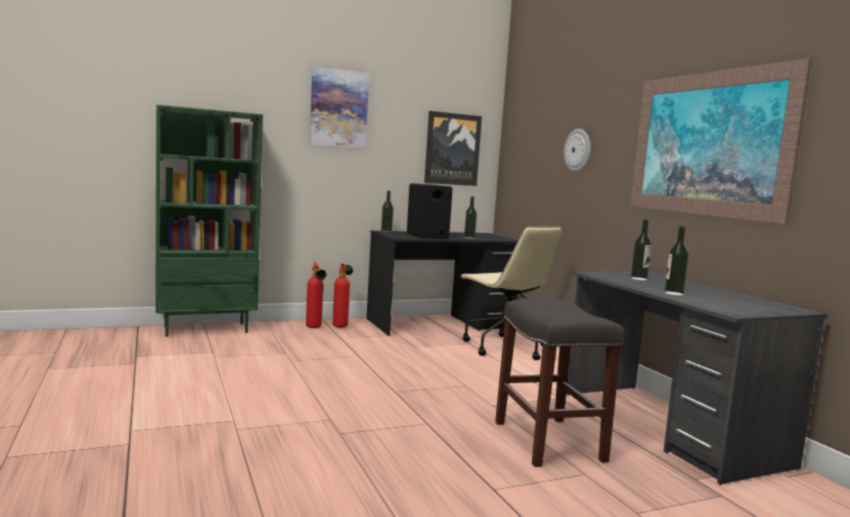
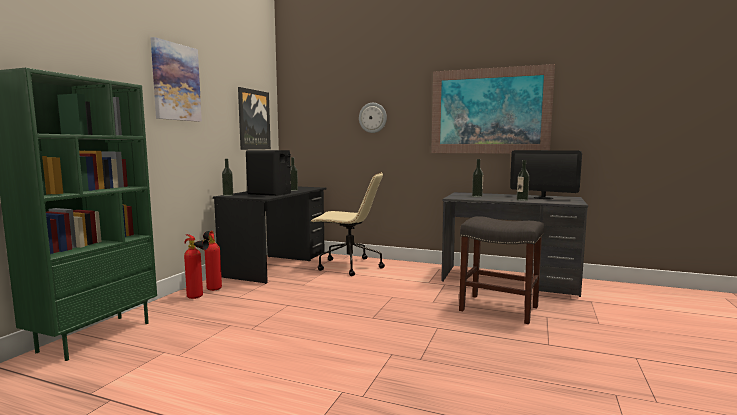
camera: 45 degrees left, 0 degrees up
none -> monitor [510,150,582,199]

